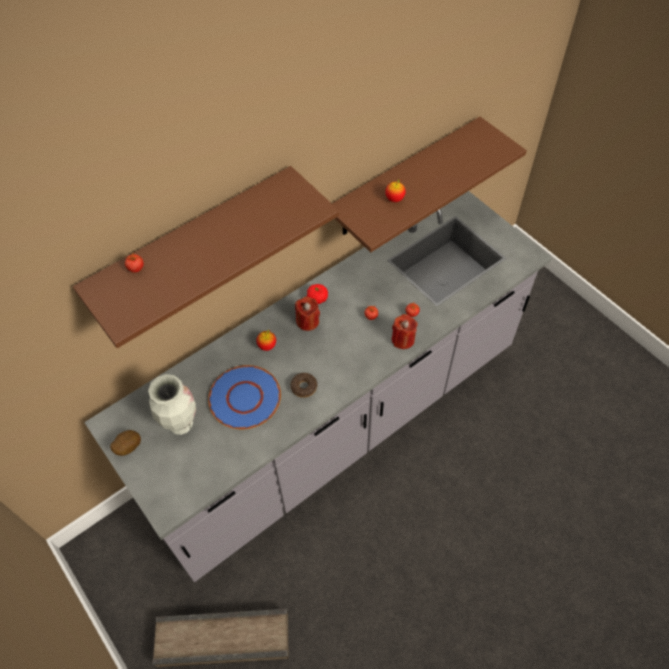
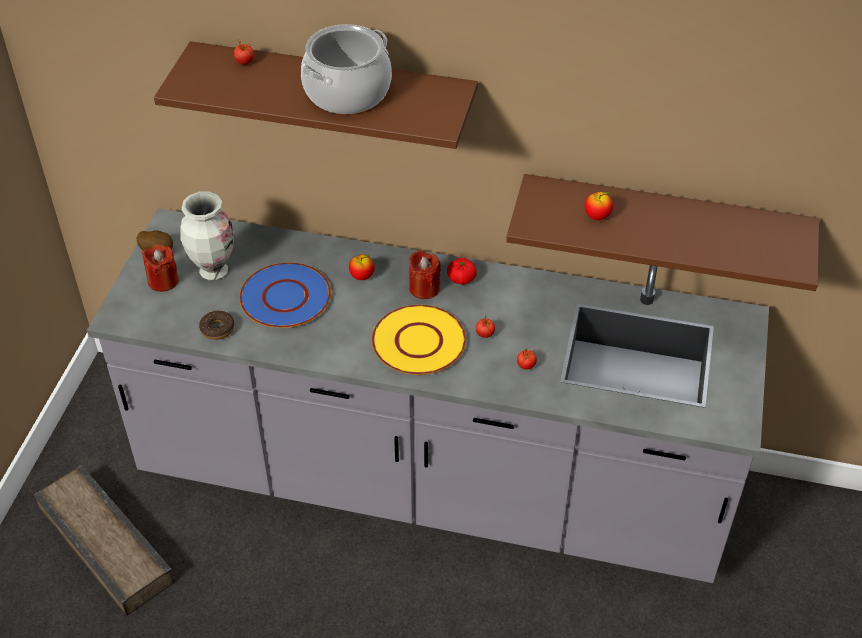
camera: 50 degrees right, 10 degrees down
donut [290,373,317,398] -> donut moved to [199,311,235,340]
red candle [392,314,418,349] -> red candle moved to [142,244,179,292]
none -> cooking pot [301,24,392,114]
none -> yellow plate [372,305,466,375]

